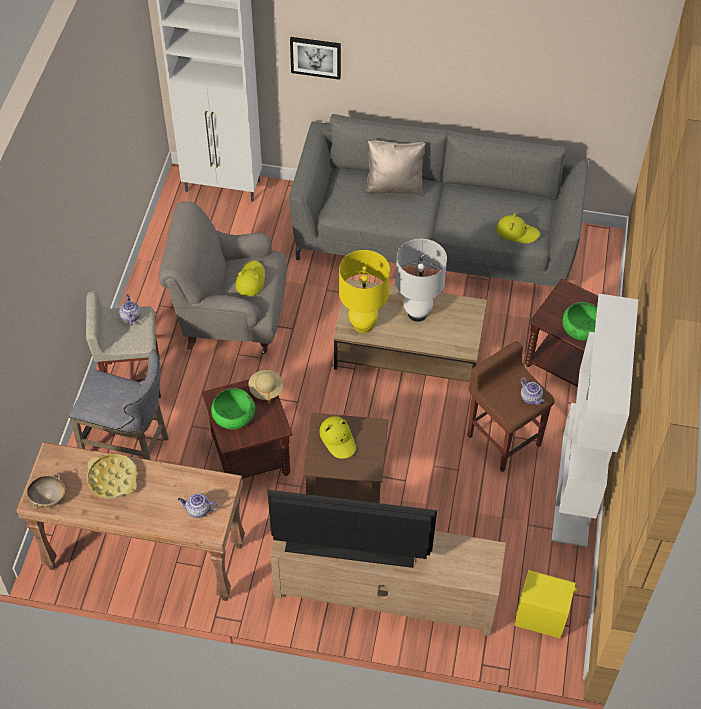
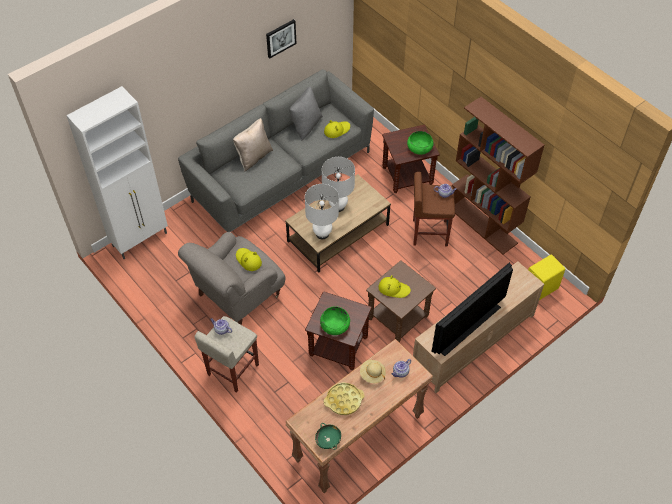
camera: 50 degrees left, 0 degrees up
beige bowl [27,473,66,509] -> green bowl [315,423,341,450]
grey stool [69,350,169,460] -> none
beige hat [249,370,283,404] -> beige hat moved to [360,360,386,383]
picture [290,37,341,80] -> picture moved to [266,19,297,58]
yellow table lamp [339,250,390,333] -> white table lamp [305,184,339,239]
white bookcase [551,294,638,547] -> brown bookcase [452,97,545,254]
none -> grey pillow [289,87,323,141]

